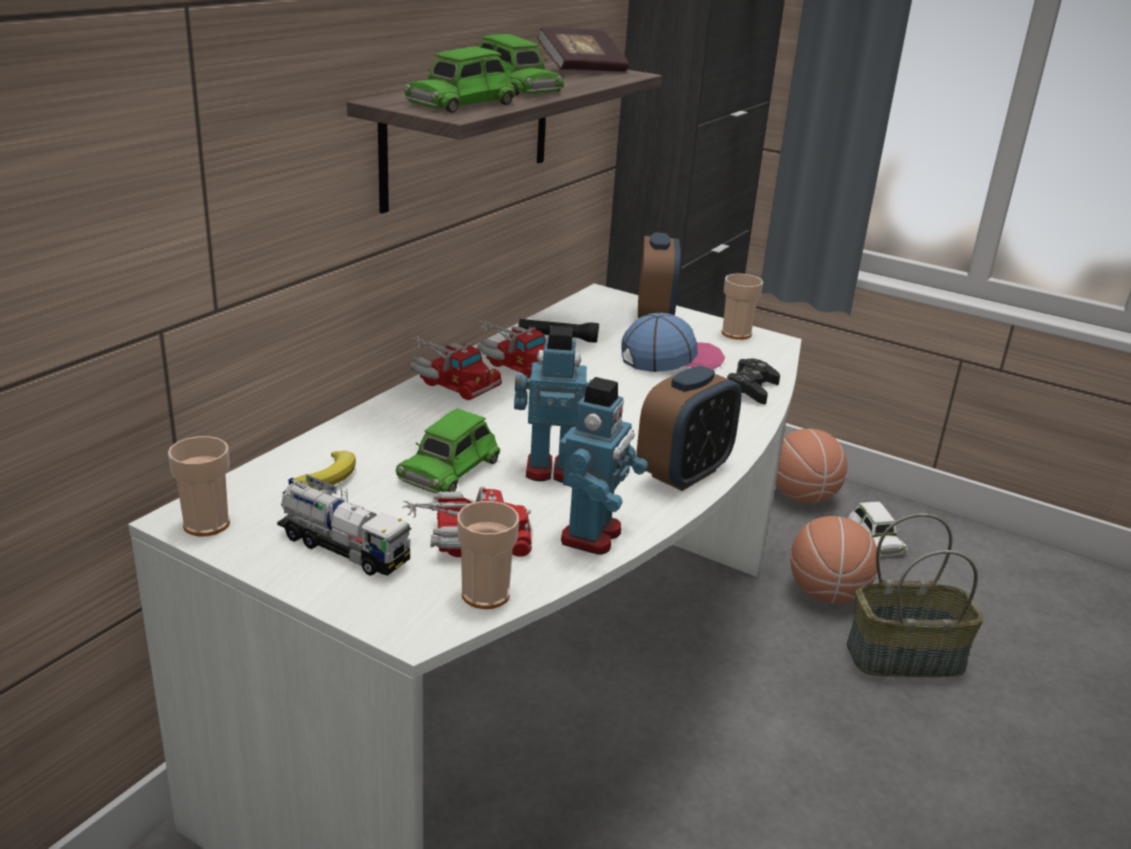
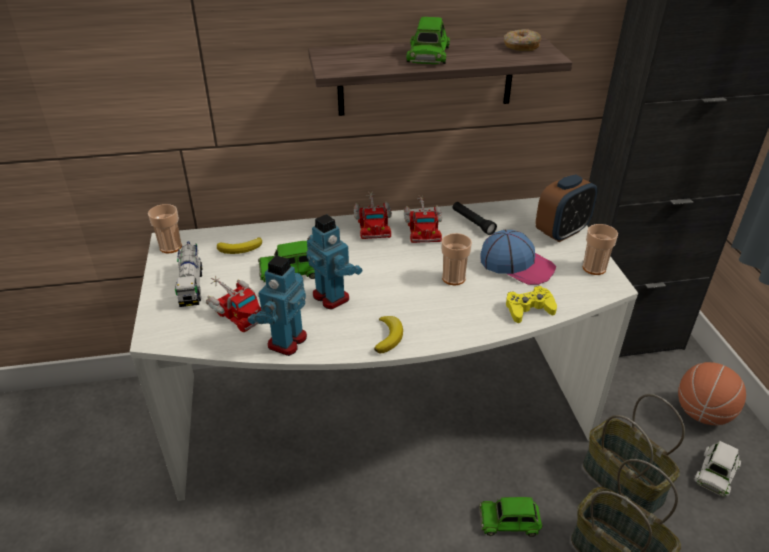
camera: 50 degrees right, 10 degrees up
green toy car [404,46,515,113] -> green toy car moved to [479,497,543,537]
cup [457,501,519,609] -> cup moved to [441,233,472,285]
book [537,27,629,72] -> donut [504,29,541,51]
toy robot [559,377,648,555] -> toy robot turned 135 degrees clockwise [248,255,307,356]
alarm clock [636,365,742,491] -> banana [374,316,403,354]
black game controller [727,358,780,404] -> yellow game controller [506,286,557,323]
basketball [790,516,877,604] -> basket [583,394,685,514]

